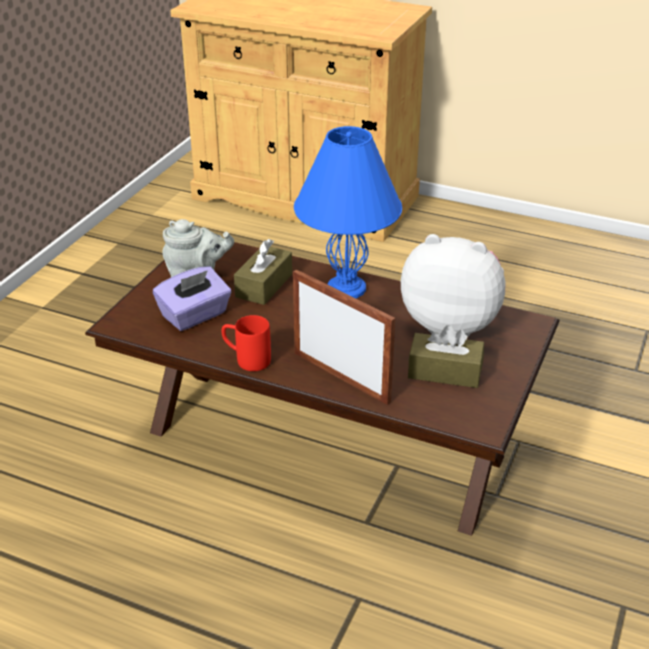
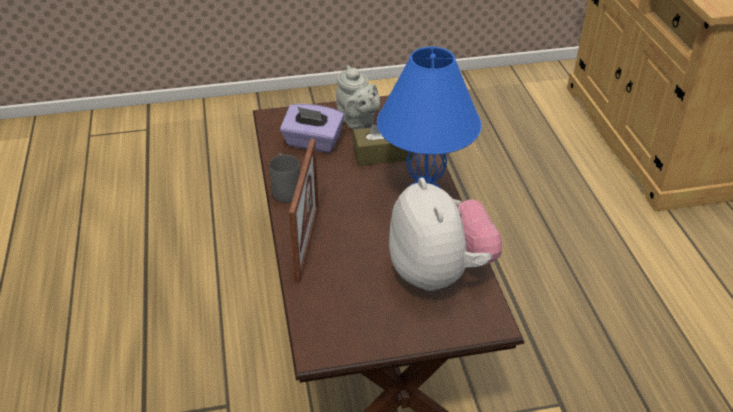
camera: 55 degrees right, 5 degrees up
red mug [222,315,271,371] -> grey mug [270,153,300,203]
brown tissue box [408,325,484,388] -> none

